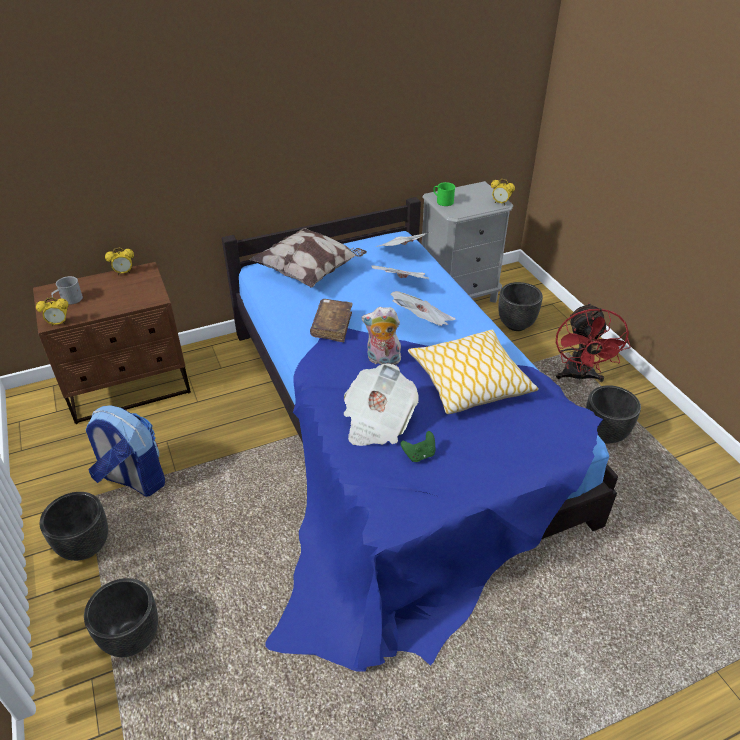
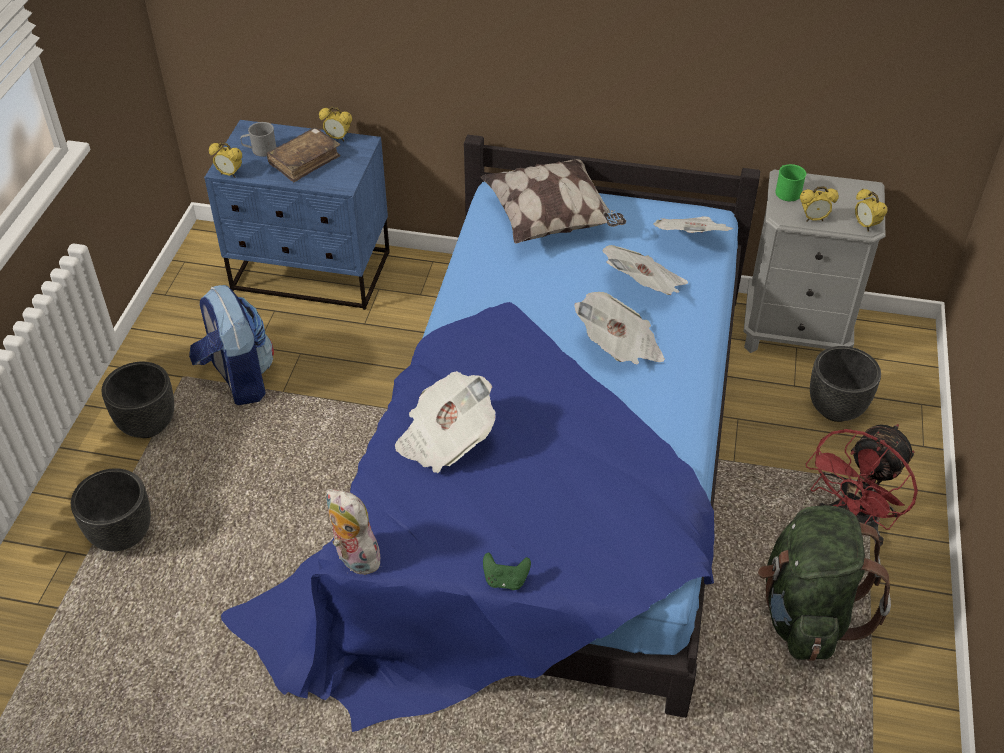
camera: 35 degrees right, 5 degrees up
brown nightstand [33,262,191,424] -> blue nightstand [204,120,390,310]
brown book [310,299,353,342] -> brown book moved to [267,128,341,182]
plush toy [362,307,401,365] -> plush toy moved to [326,489,386,575]
green game controller [401,431,435,462] -> green game controller moved to [483,552,531,590]
pillow [408,329,539,414] -> none
black planter [586,385,641,444] -> green backpack [758,505,891,661]
none -> alarm clock [800,186,839,222]

